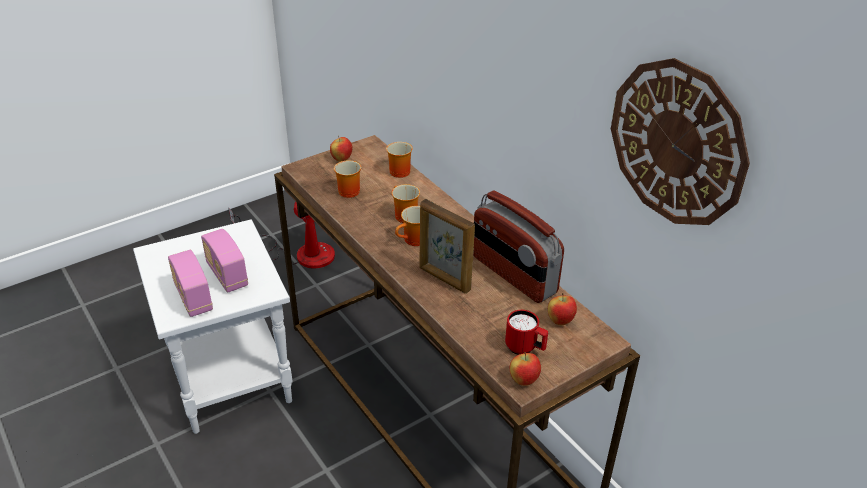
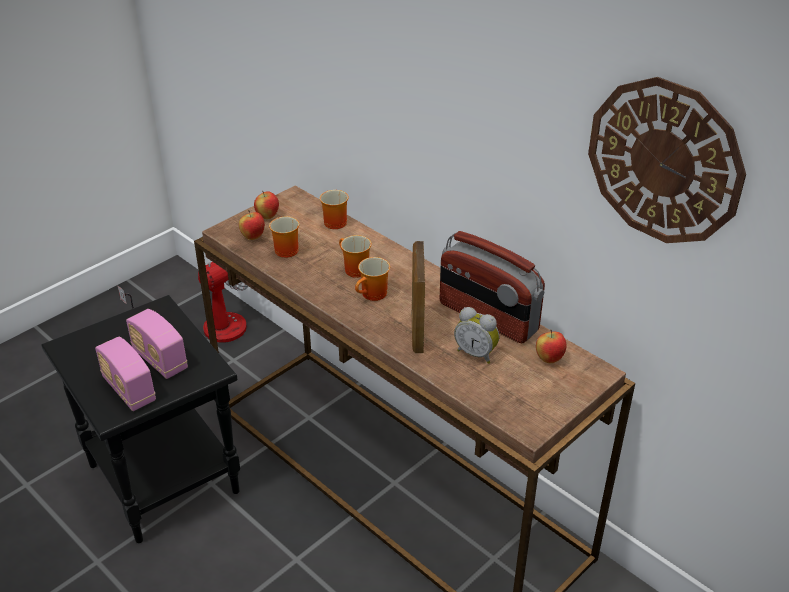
camera: 10 degrees left, 0 degrees up
white side table [133,219,293,434] -> black side table [41,295,240,543]
picture frame [419,199,475,294] -> picture frame turned 60 degrees clockwise [412,241,425,353]
red mug [505,310,548,355] -> none
apple [510,352,541,386] -> apple moved to [239,210,265,240]
none -> alarm clock [454,307,499,364]

